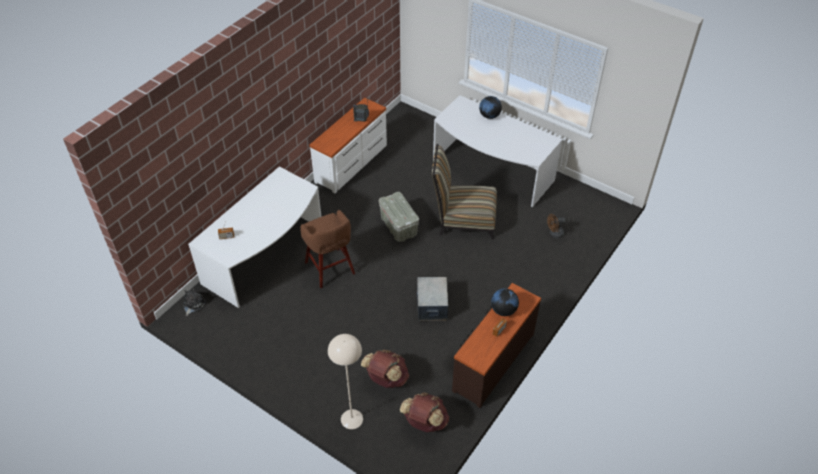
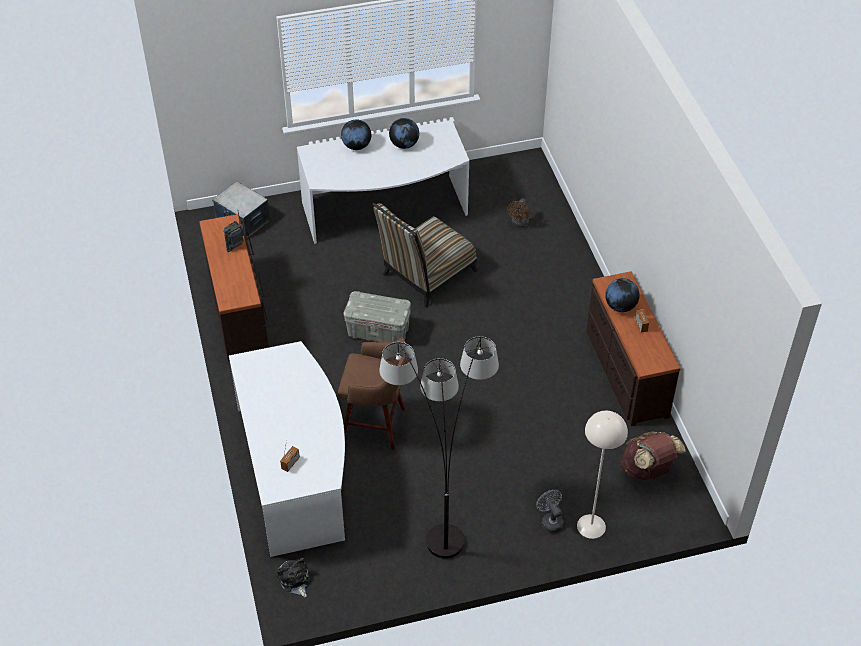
camera: 50 degrees left, 0 degrees up
white dresser [309,98,387,193] -> brown dresser [199,214,269,362]
brown backpack [361,350,409,388] -> none
storage box [416,277,448,321] -> storage box moved to [212,181,270,239]
none -> floor lamp [379,336,499,559]
none -> globe [389,118,419,149]
none -> grey fan [536,490,564,533]

